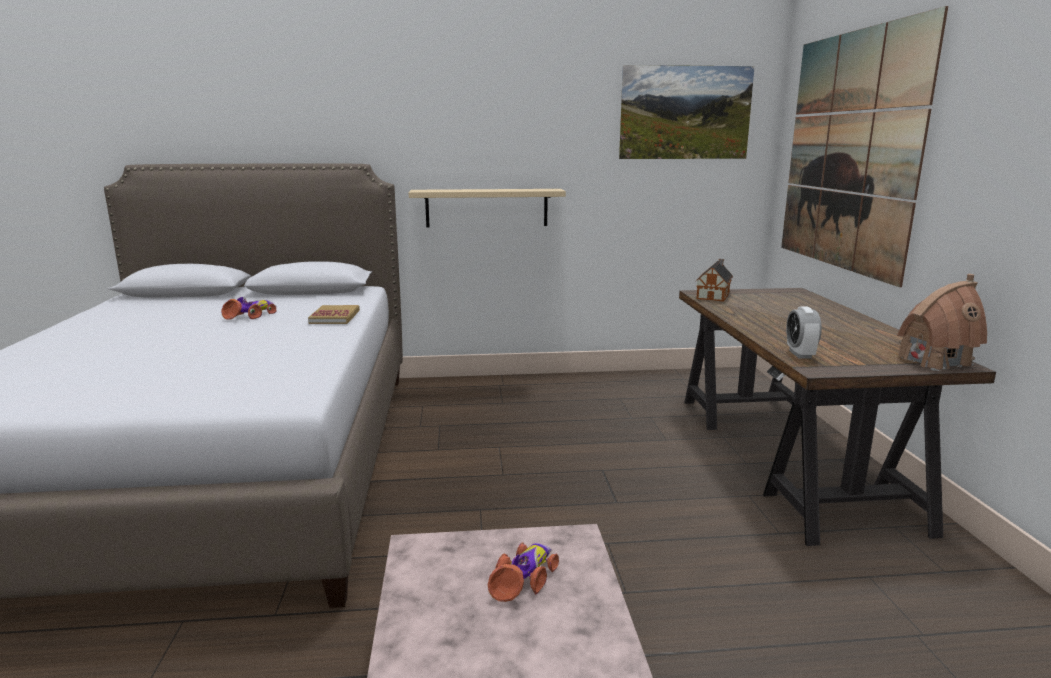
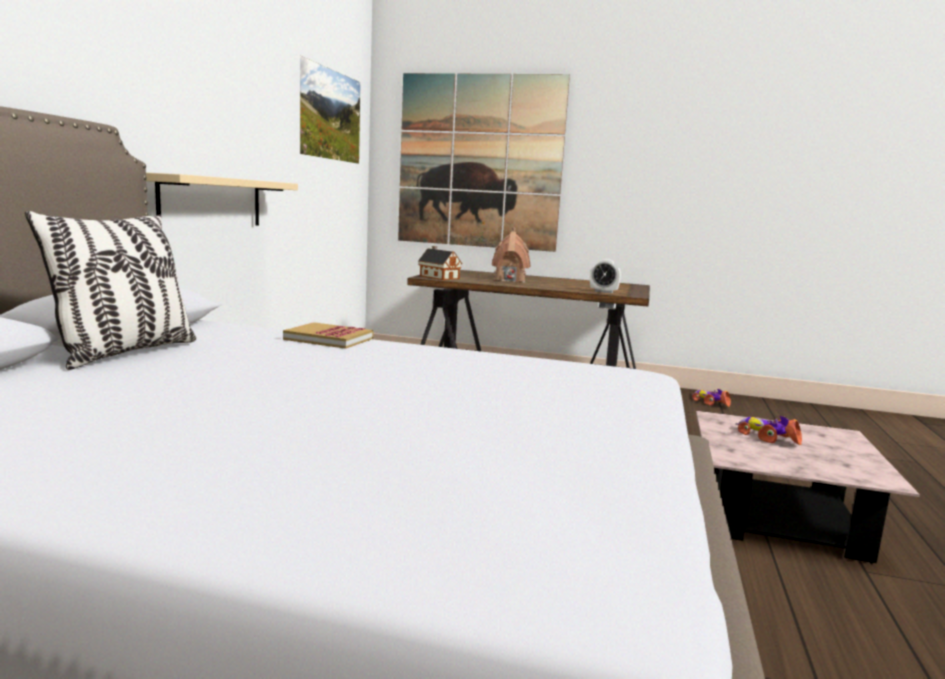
camera: 70 degrees left, 5 degrees down
toy car [221,297,277,320] -> toy car moved to [692,389,731,407]
toy house [897,274,987,371] -> toy house moved to [492,227,531,282]
none -> pillow [25,211,196,370]

